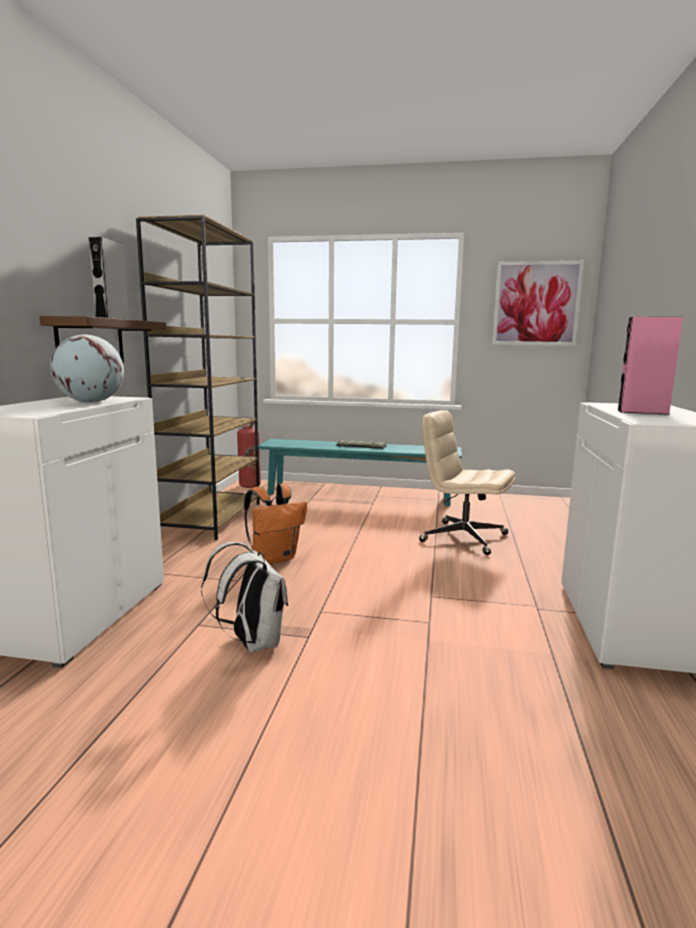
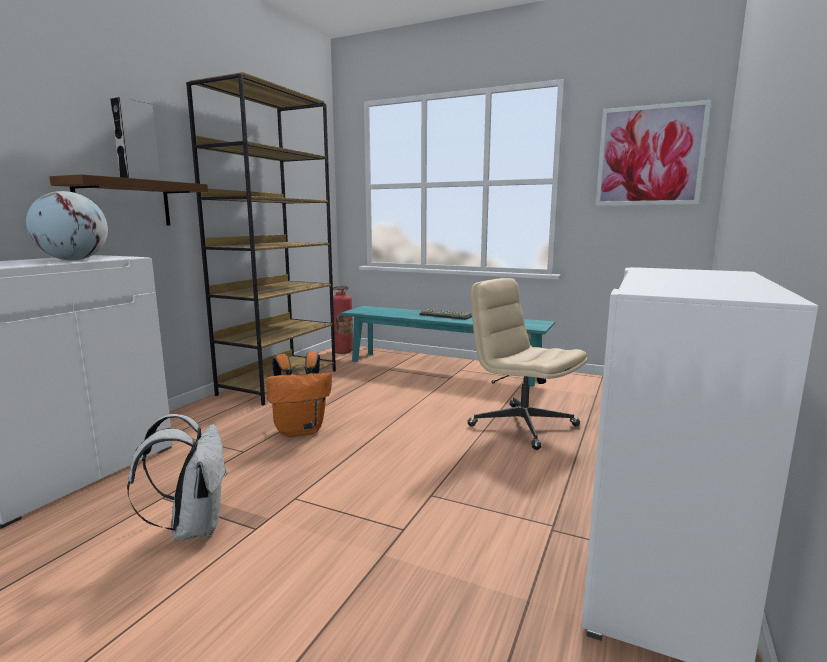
camera: 15 degrees right, 0 degrees up
pink speaker [617,317,683,415] -> none

